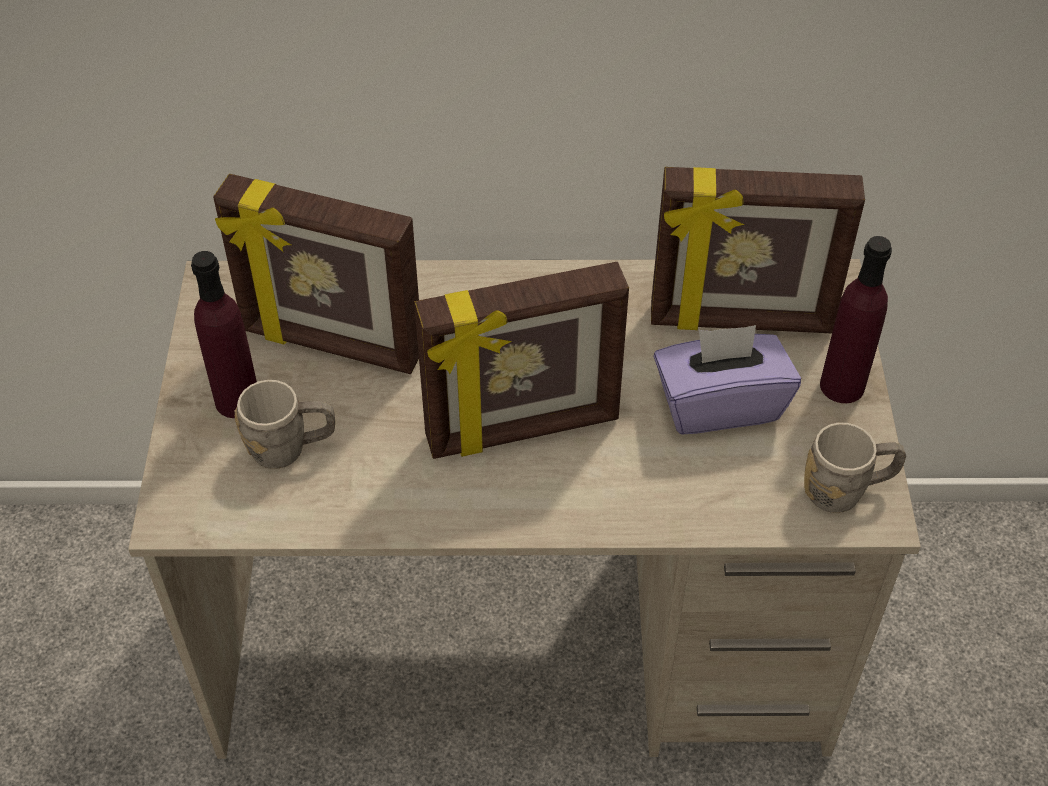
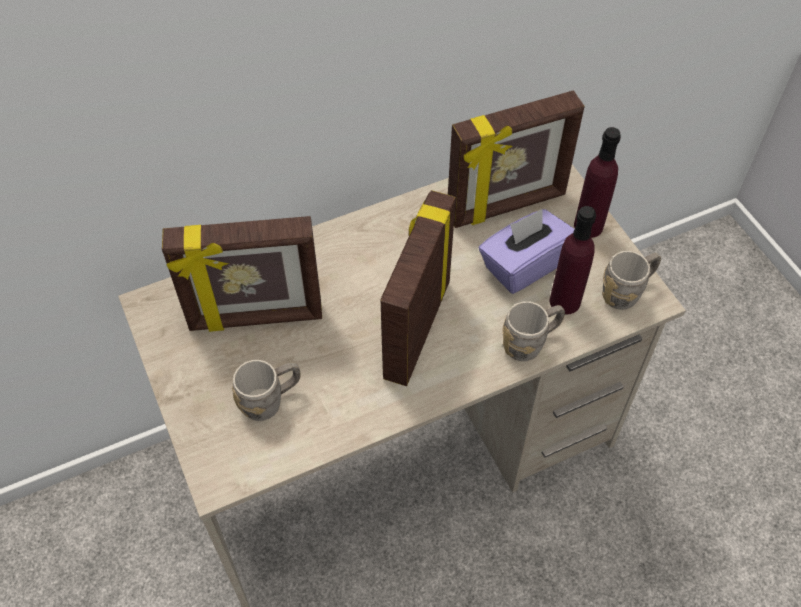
camera: 25 degrees left, 5 degrees up
purple bottle [191,251,257,418] -> purple bottle moved to [550,206,596,315]
picture frame [414,262,629,459] -> picture frame turned 150 degrees clockwise [381,190,456,386]
none -> grey mug [502,301,565,361]

